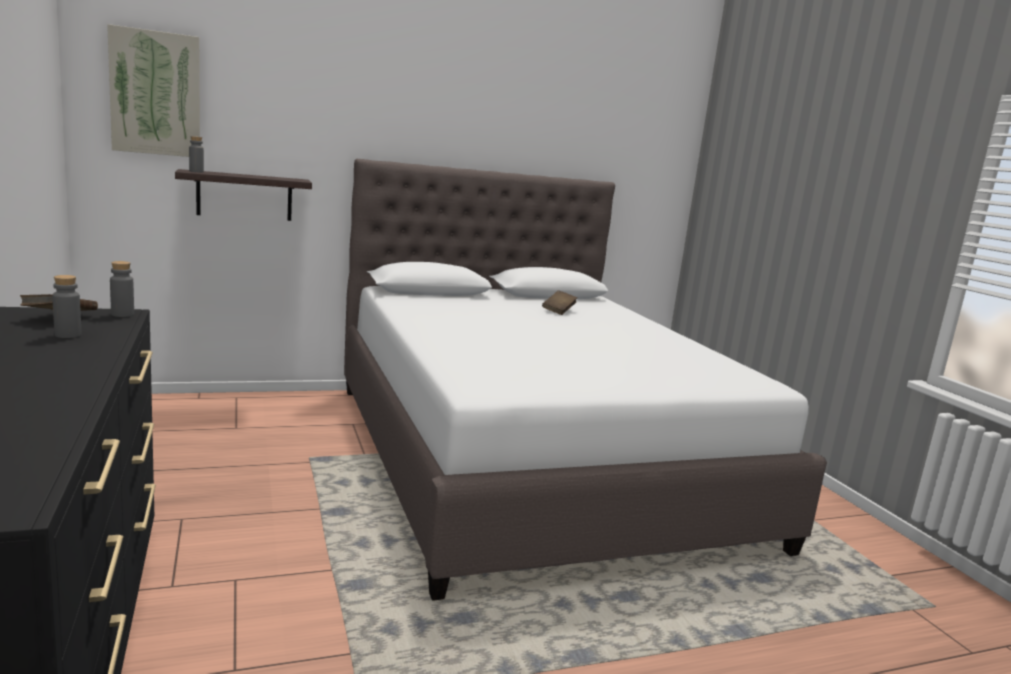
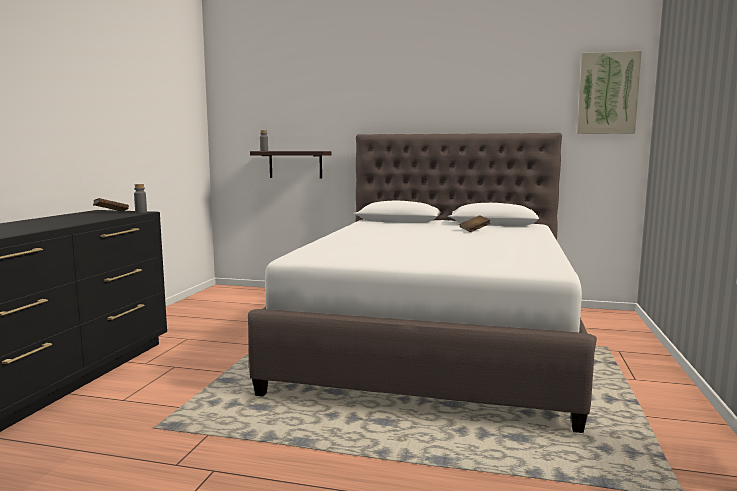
camera: 35 degrees right, 5 degrees down
grey bottle [52,275,81,338] -> none
picture [107,24,200,157] -> picture moved to [577,51,642,134]

